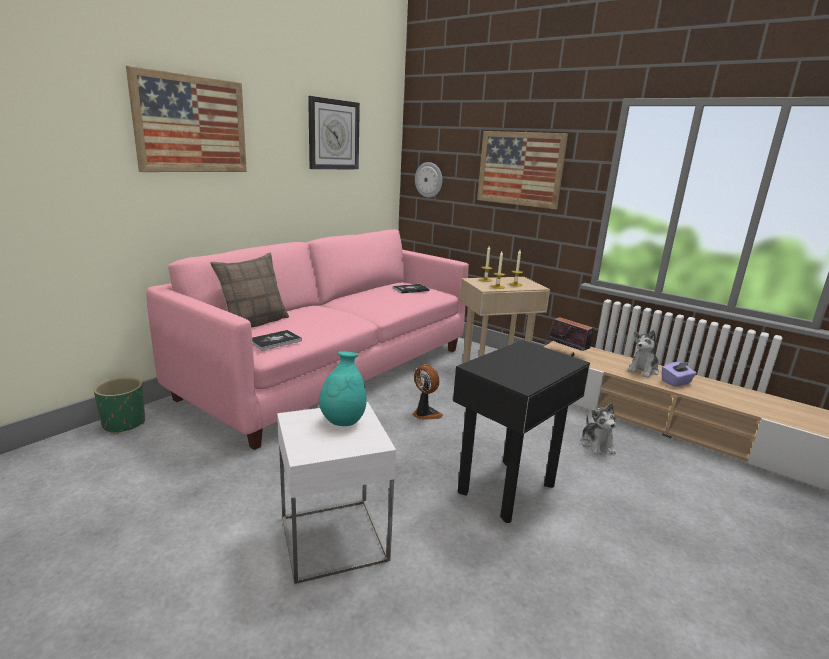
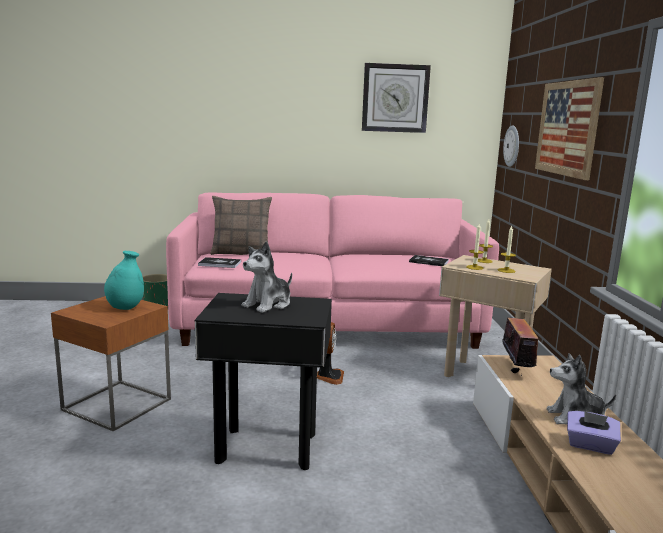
camera: 50 degrees right, 5 degrees down
picture [126,66,247,172] -> none
white side table [277,402,396,584] -> brown side table [51,296,171,431]
plush toy [580,403,616,455] -> plush toy moved to [242,242,292,313]

